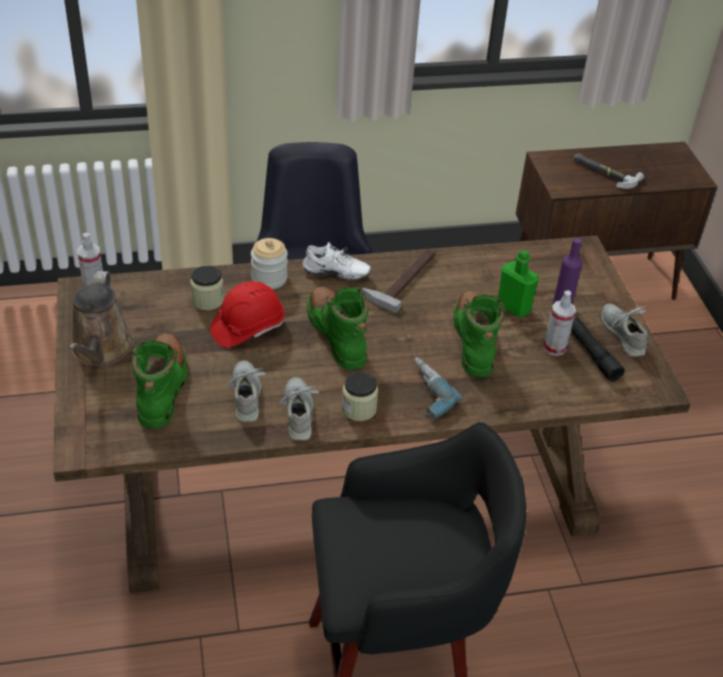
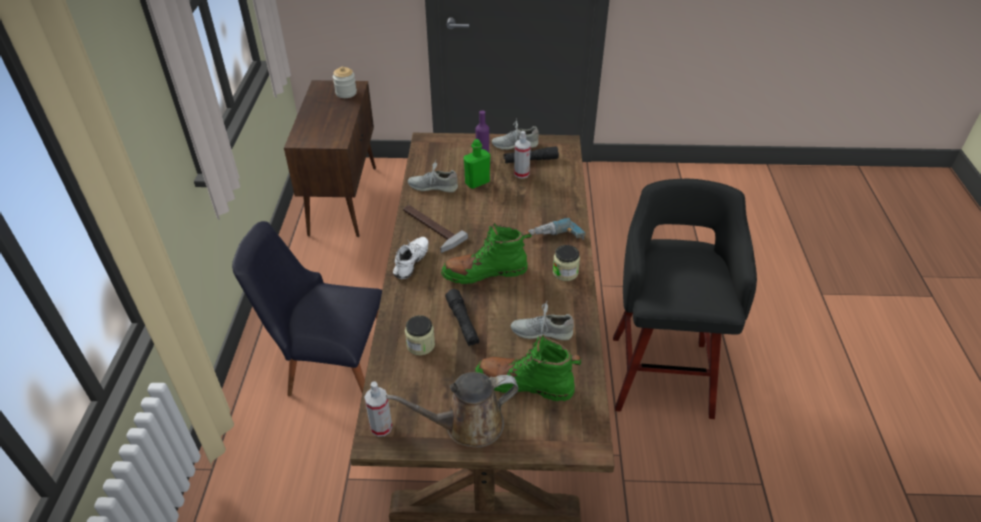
camera: 75 degrees left, 0 degrees up
brown watering can [68,271,134,366] -> brown watering can turned 150 degrees clockwise [386,372,518,448]
red hard hat [210,281,285,348] -> black flashlight [445,289,480,346]
jar [251,238,288,289] -> jar moved to [333,67,357,98]
grey shoe [280,377,319,441] -> grey shoe moved to [408,160,458,192]
green boot [453,291,505,378] -> none
hammer [573,153,644,189] -> none

